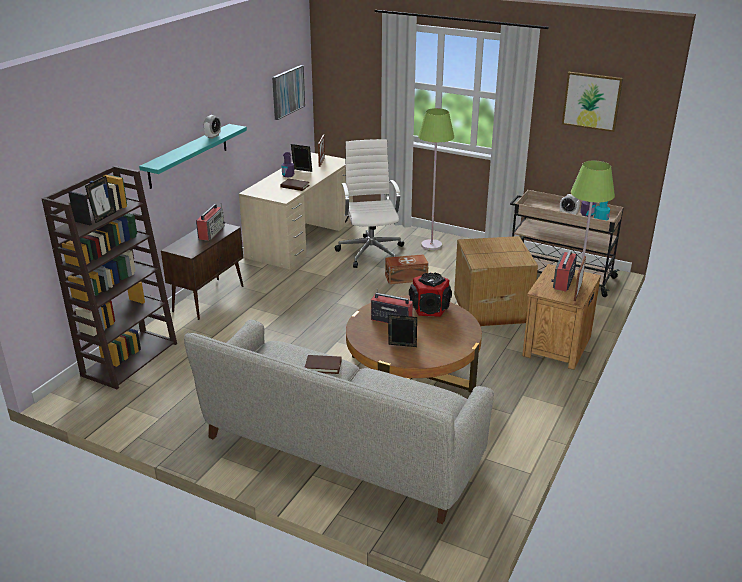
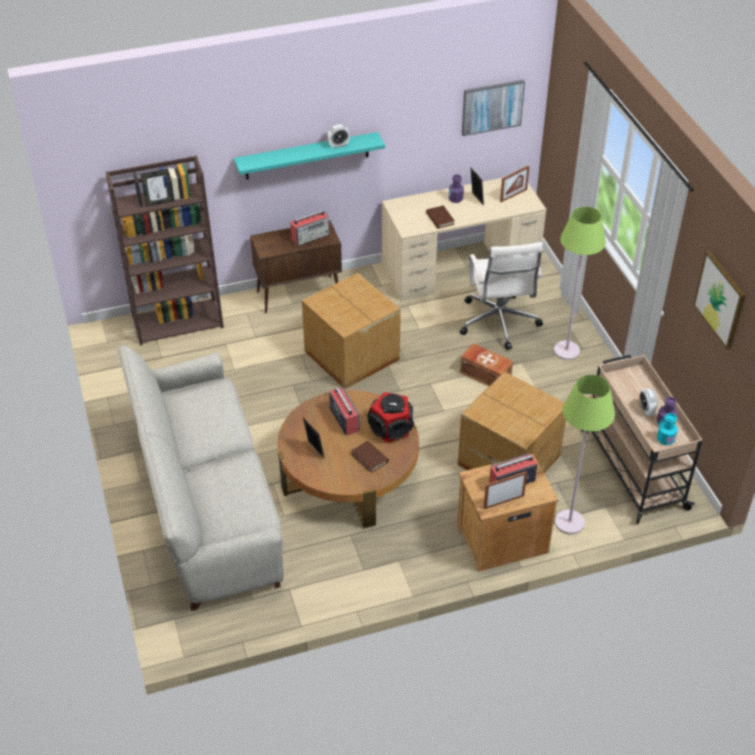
camera: 45 degrees right, 15 degrees up
brown book [305,355,342,374] -> brown book moved to [351,441,389,473]
white office chair [335,139,404,268] -> white office chair turned 135 degrees clockwise [460,242,543,350]
none -> cardboard box [302,273,401,389]

